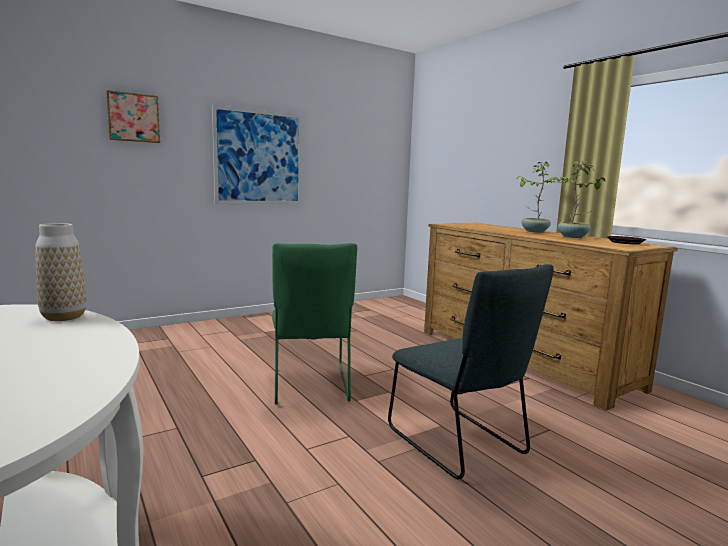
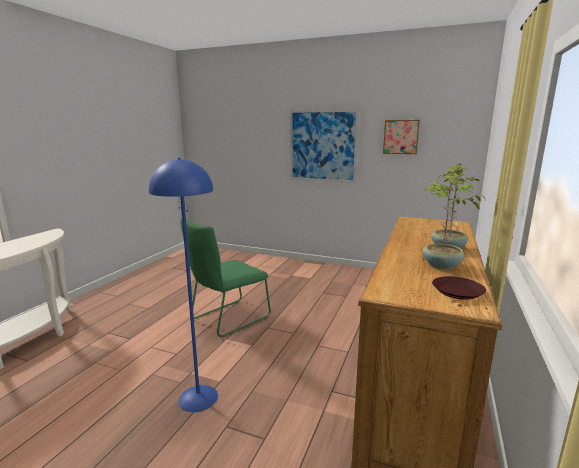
camera: 55 degrees right, 5 degrees up
vase [35,223,87,321] -> none
picture [106,90,160,143] -> picture moved to [383,120,420,154]
grey chair [388,264,554,480] -> blue floor lamp [149,157,218,412]

